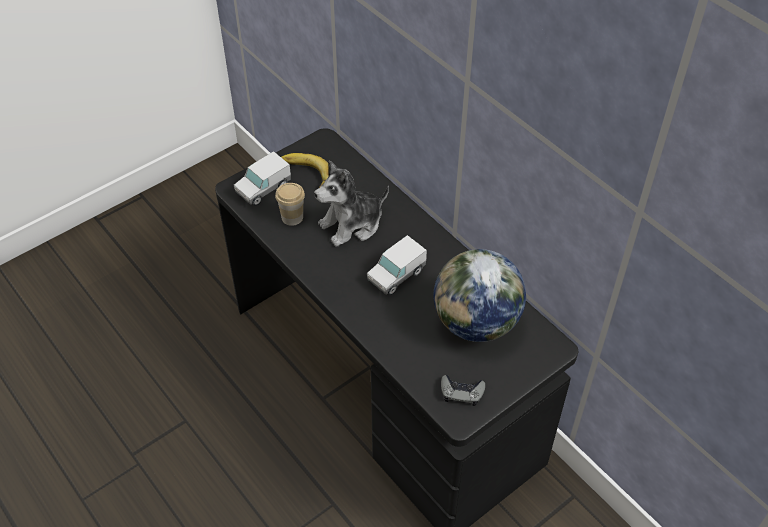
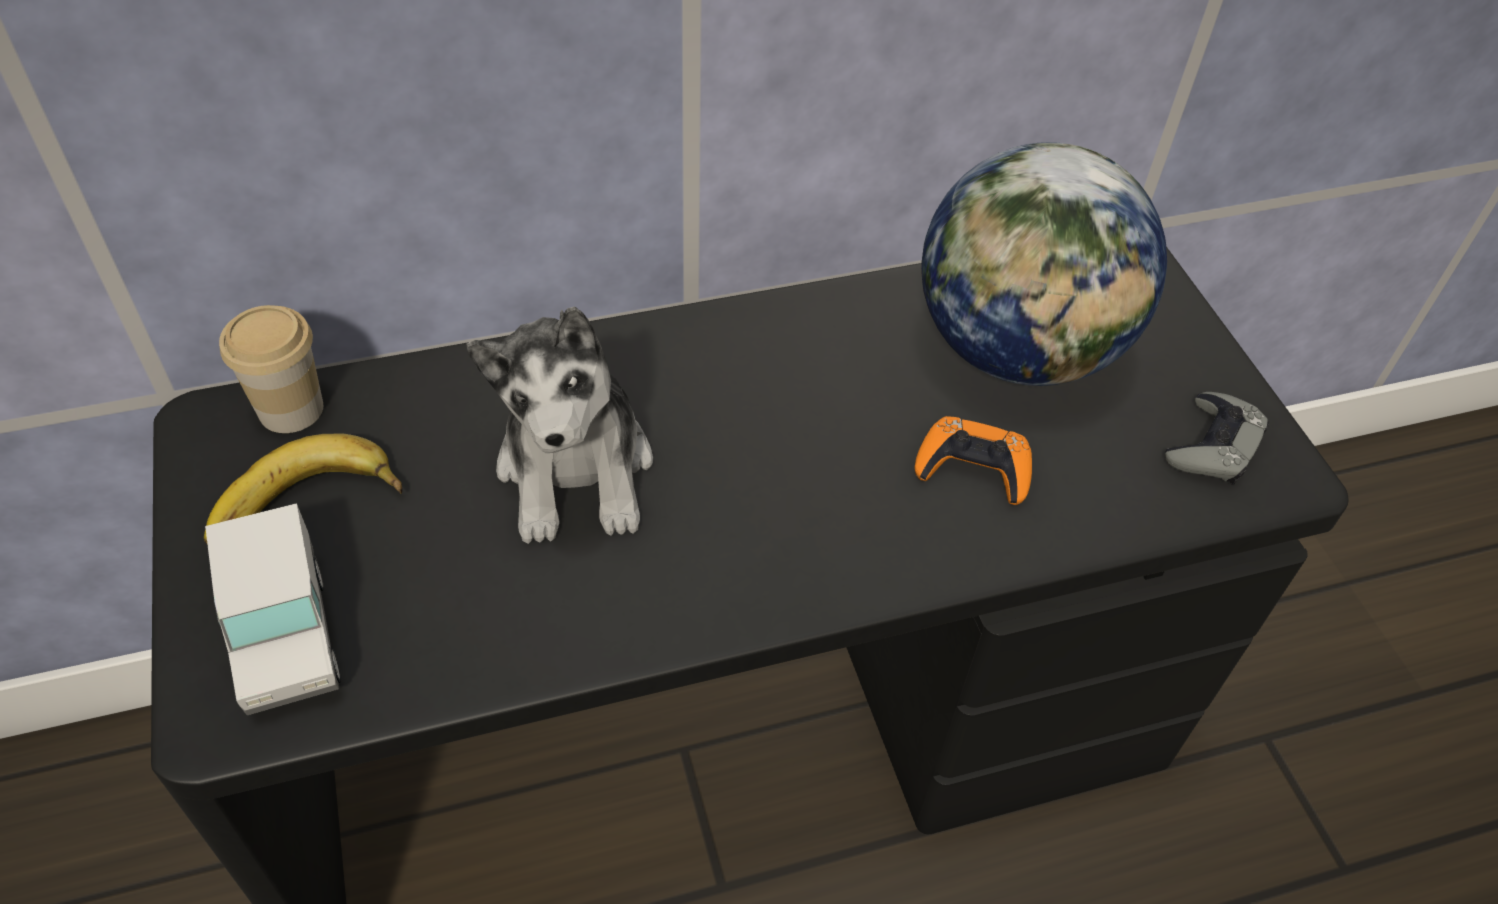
camera: 70 degrees left, 0 degrees up
cup [275,183,305,226] -> cup moved to [219,305,323,433]
toy truck [367,235,427,295] -> none
none -> orange game controller [914,416,1032,505]

